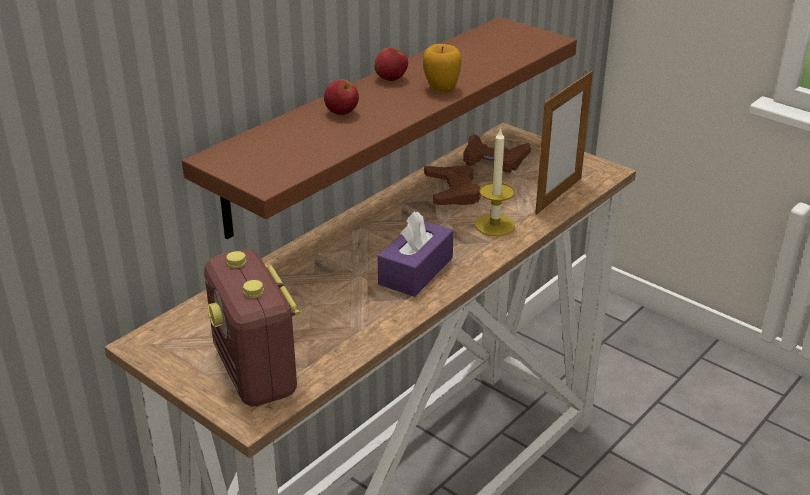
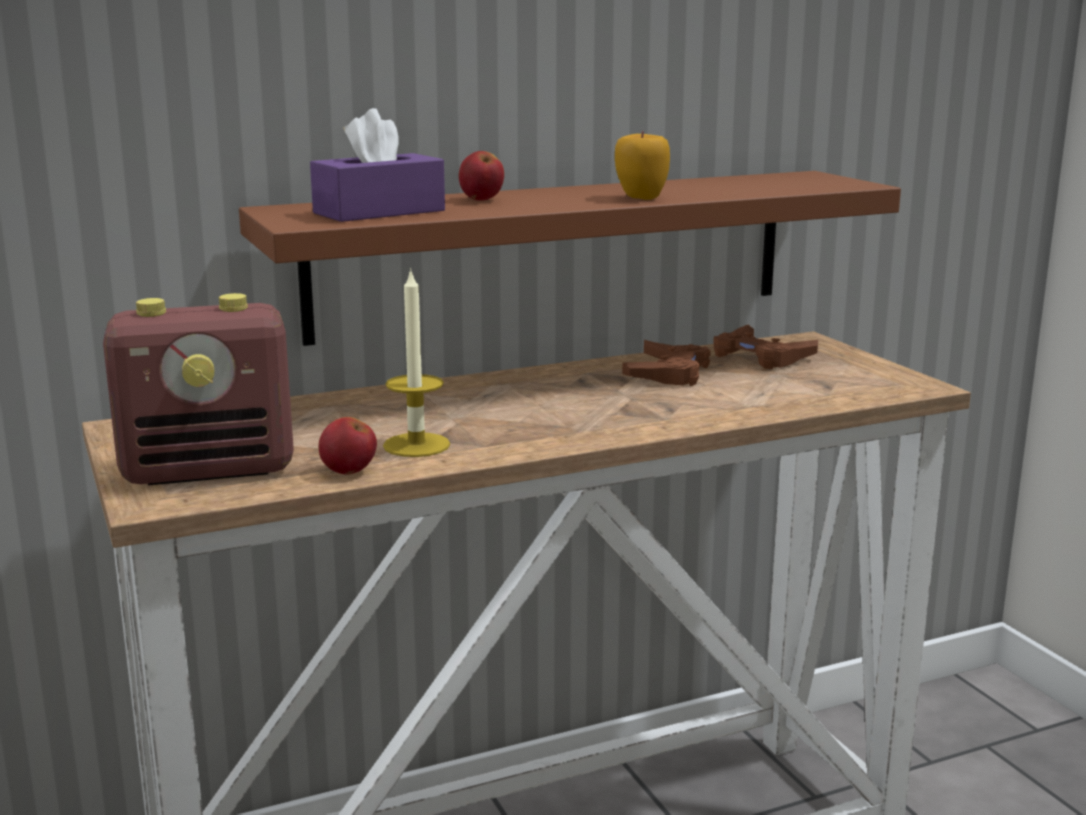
camera: 25 degrees right, 15 degrees down
radio [204,249,300,407] -> radio turned 105 degrees counterclockwise [103,293,294,485]
apple [374,47,408,81] -> apple moved to [318,417,377,475]
purple tissue box [378,211,454,297] -> purple tissue box moved to [310,108,445,222]
candle [475,127,515,236] -> candle moved to [383,268,450,457]
picture frame [535,71,593,215] -> none

